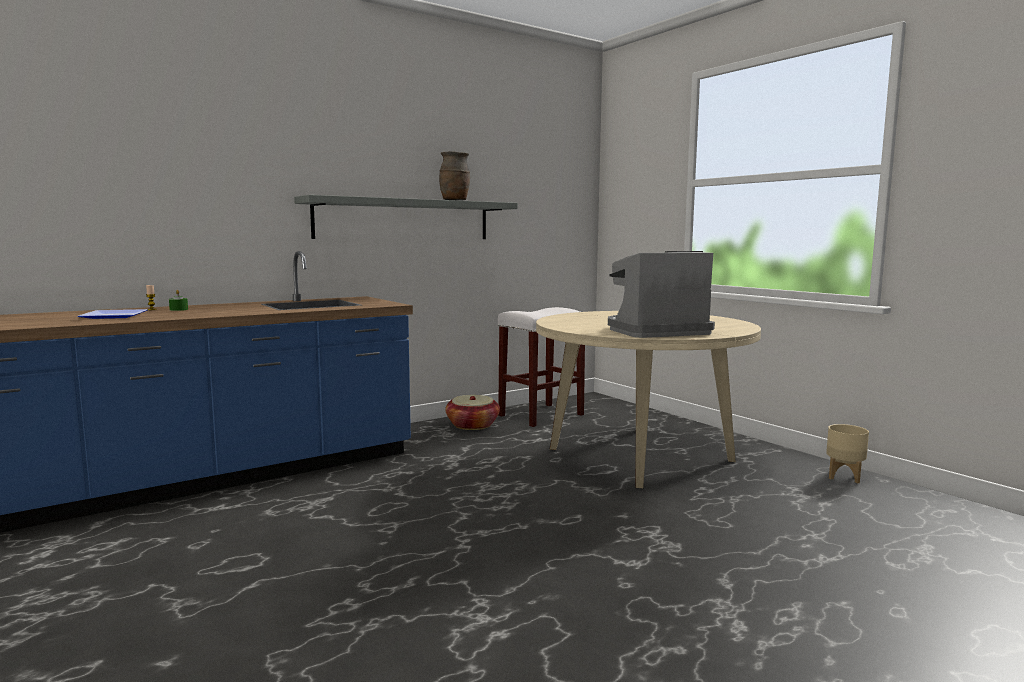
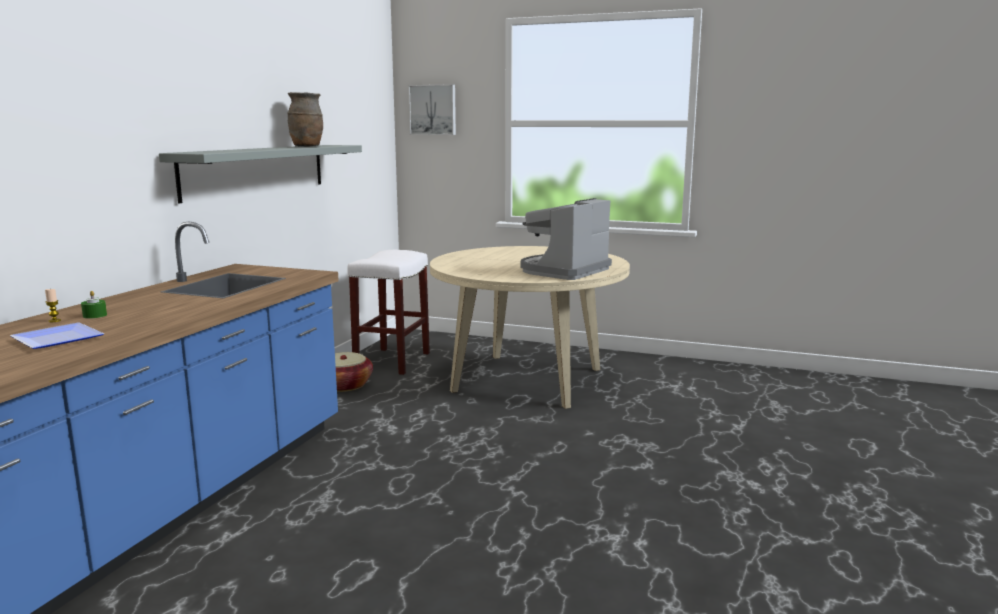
camera: 35 degrees left, 5 degrees up
beige planter [826,424,869,484] -> none
none -> picture [408,84,456,135]

